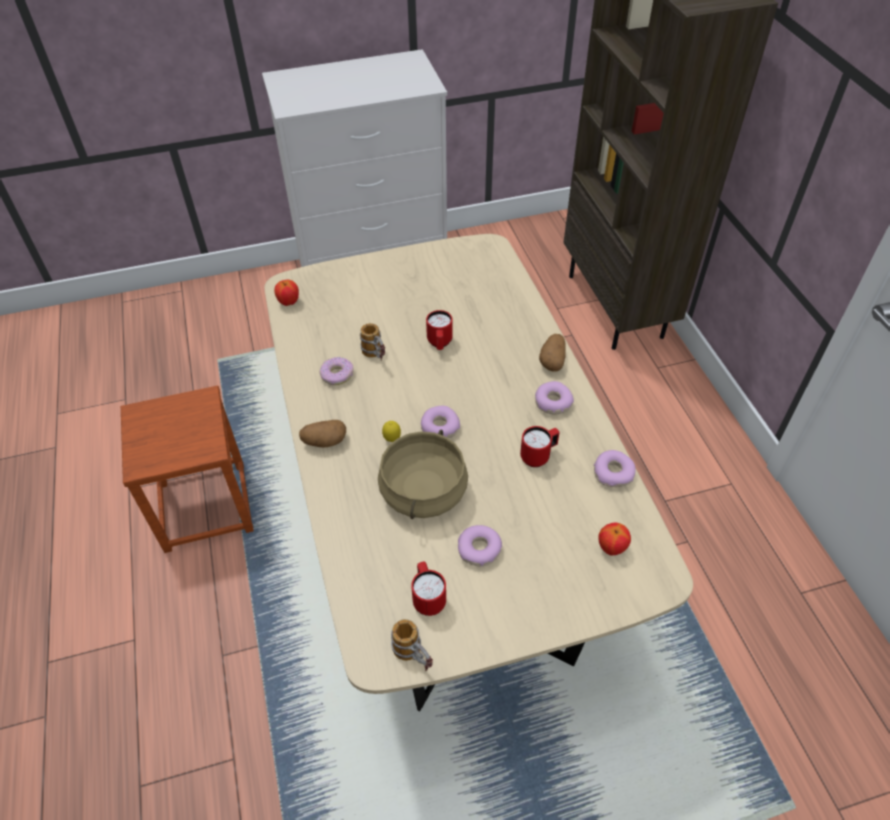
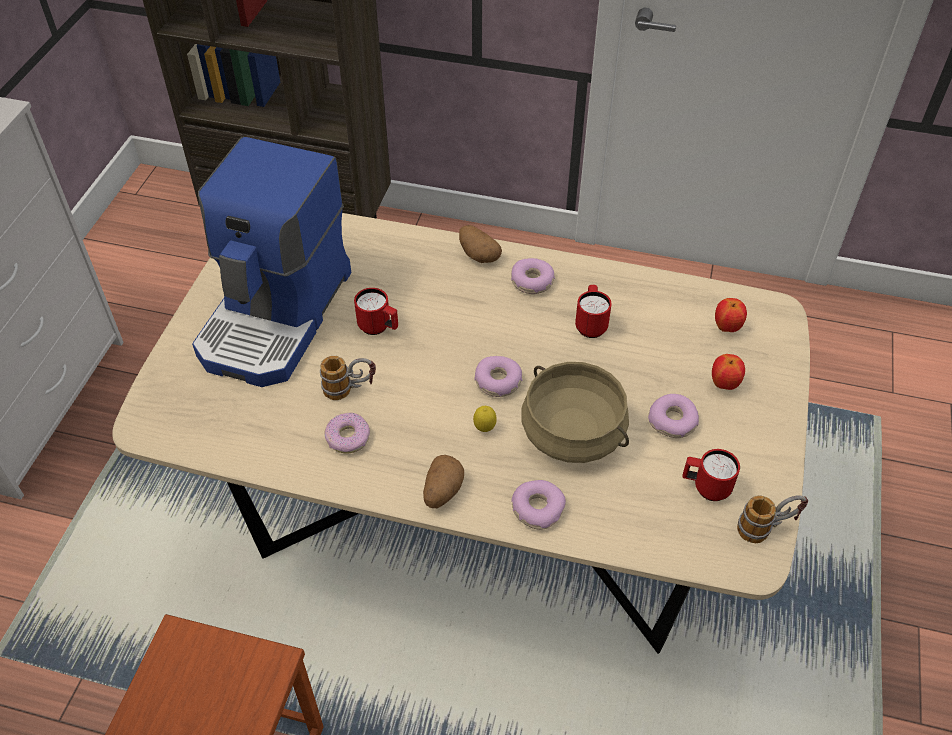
camera: 60 degrees left, 0 degrees up
apple [274,280,299,306] -> apple moved to [712,354,745,390]
donut [594,450,636,487] -> donut moved to [511,480,566,530]
none -> coffee machine [192,137,351,387]

